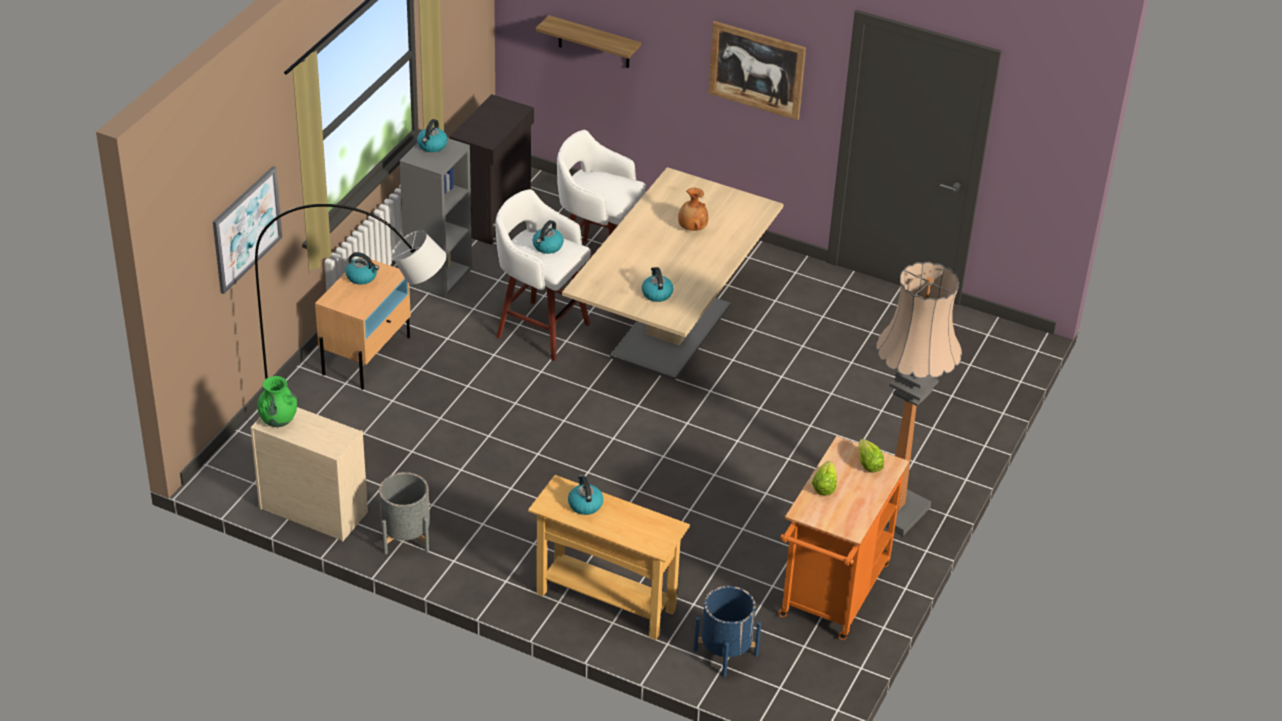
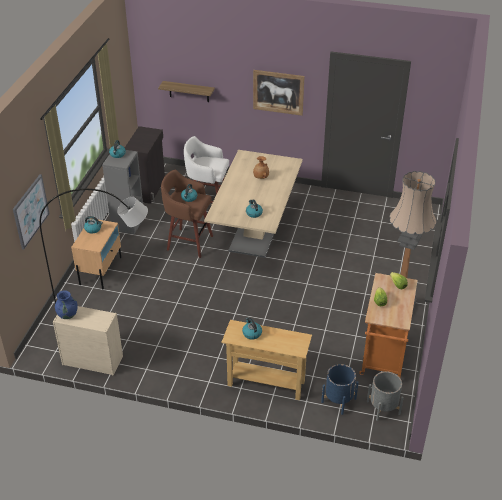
camera: 10 degrees left, 0 degrees up
green vase [257,376,297,427] -> blue vase [55,290,78,319]
grey planter [379,472,430,554] -> grey planter moved to [367,371,404,421]
white stool [495,189,591,361] -> brown stool [161,170,213,258]

